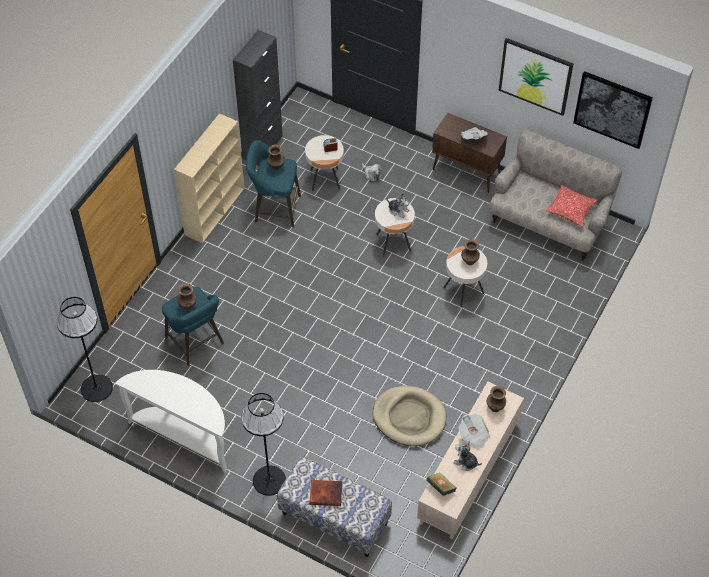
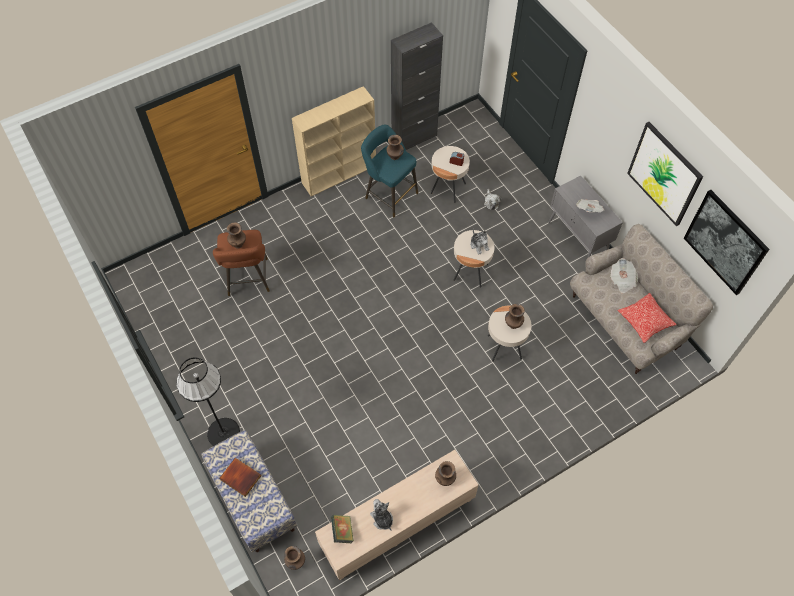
camera: 30 degrees right, 5 degrees up
black floor lamp [57,297,113,402] -> none
white console table [115,370,227,472] -> none
turquoise stool [162,286,224,366] -> brown stool [213,230,270,296]
beige dog bed [373,386,446,446] -> none
brown cabinet [432,113,507,193] -> grey cabinet [548,176,623,267]
newspaper [458,414,490,450] -> newspaper moved to [610,258,638,294]
none -> brown vase [284,546,305,570]

